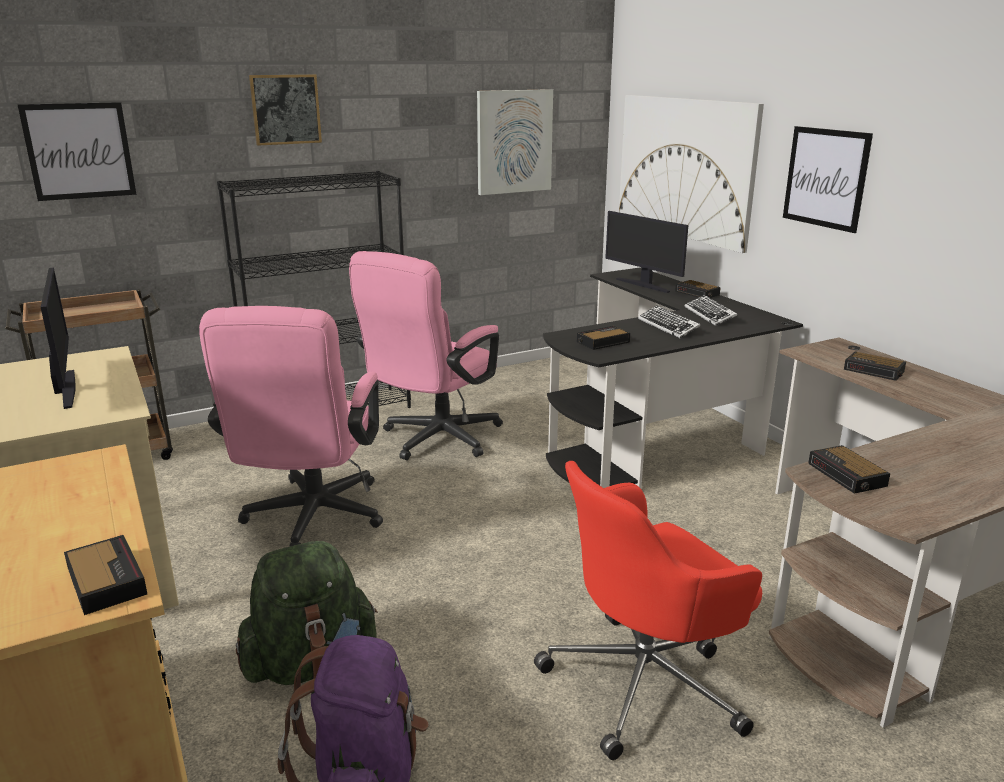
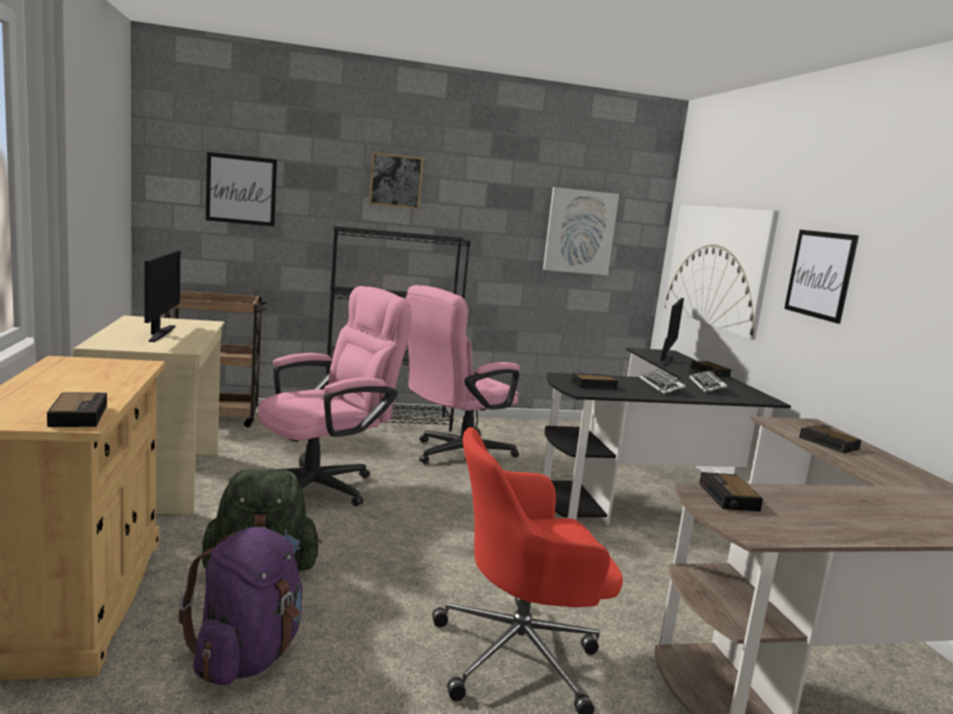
camera: 15 degrees right, 10 degrees down
pink office chair [199,306,383,547] -> pink office chair turned 150 degrees counterclockwise [258,286,411,506]
monitor [605,211,688,293] -> monitor turned 135 degrees counterclockwise [661,298,684,366]

